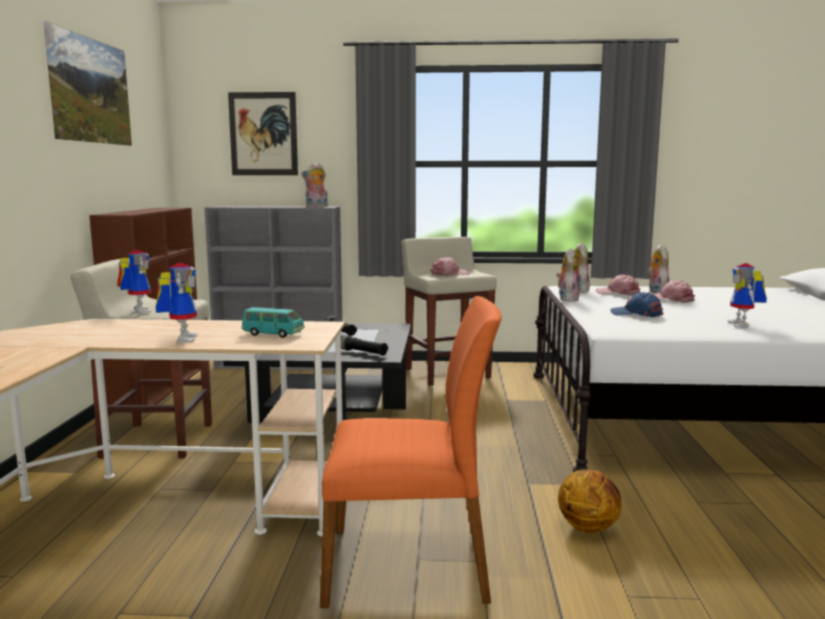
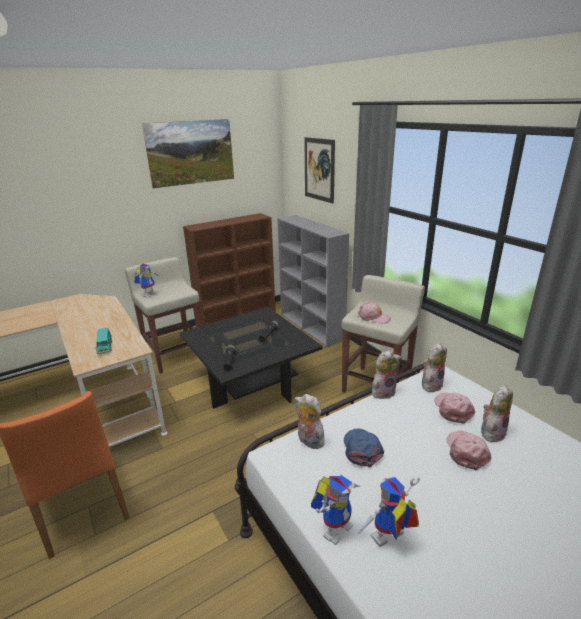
camera: 55 degrees right, 15 degrees up
toy robot [156,263,197,343] -> toy robot moved to [311,475,360,545]
plush toy [301,163,328,207] -> plush toy moved to [295,394,325,449]
basketball [558,469,621,533] -> none

